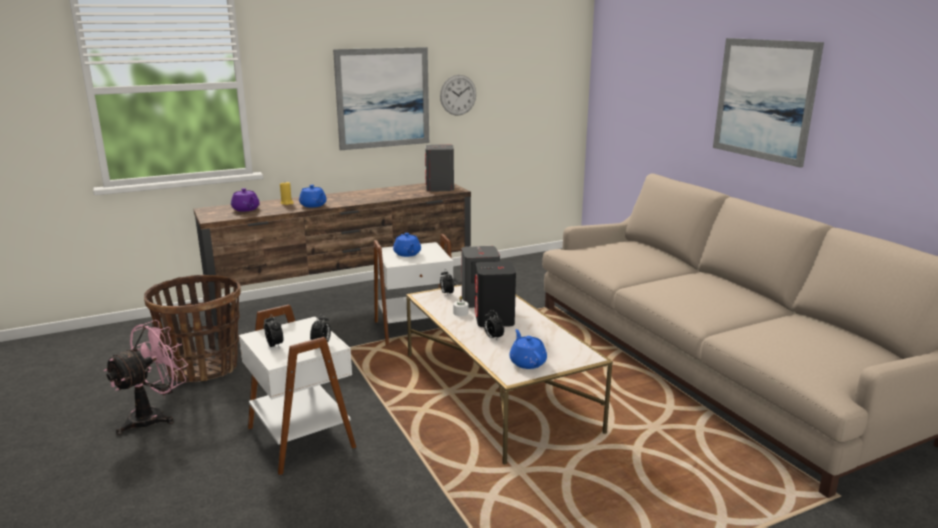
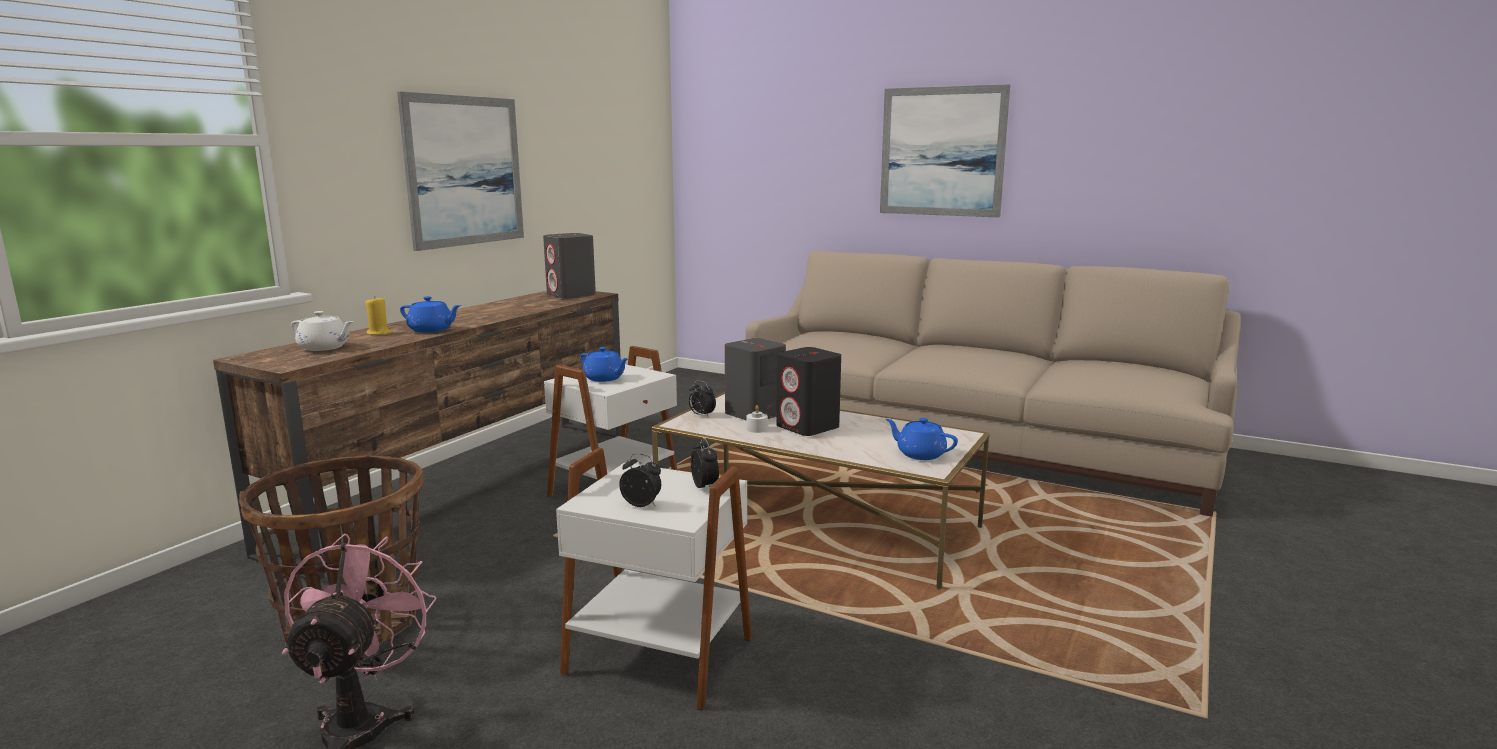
camera: 35 degrees left, 5 degrees down
purple teapot [231,188,260,212] -> white teapot [291,311,354,351]
wall clock [440,75,476,116] -> none
alarm clock [484,310,504,340] -> none

